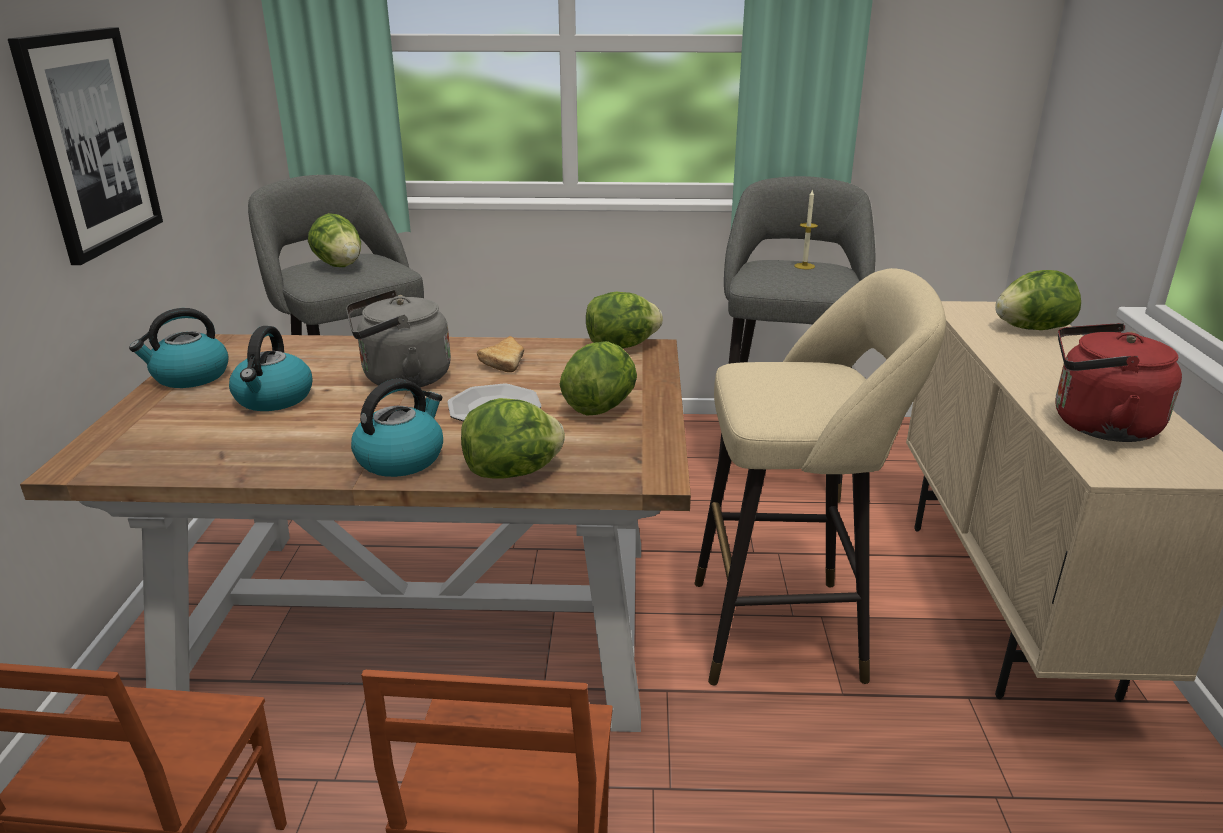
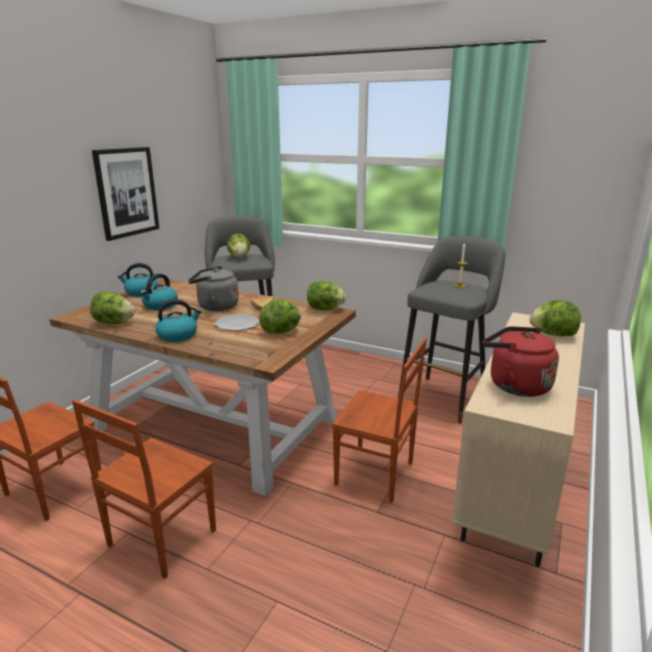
camera: 25 degrees right, 5 degrees down
lettuce [461,398,565,479] -> lettuce moved to [90,291,135,324]
beige stool [694,268,946,685] -> brown chair [332,338,427,503]

